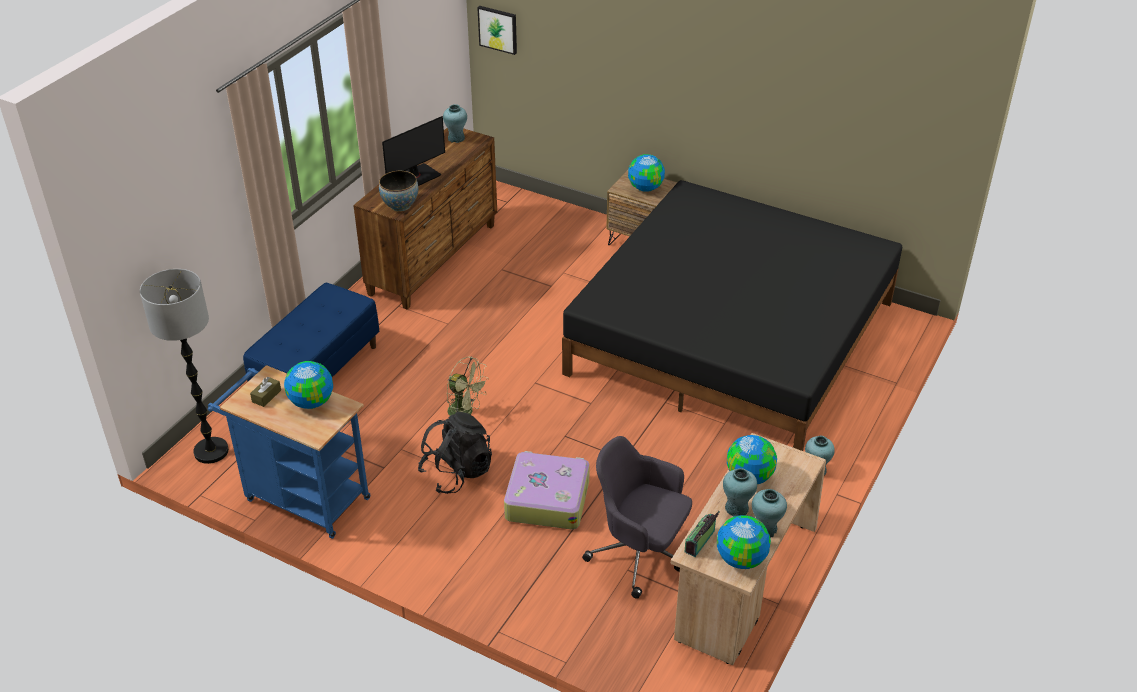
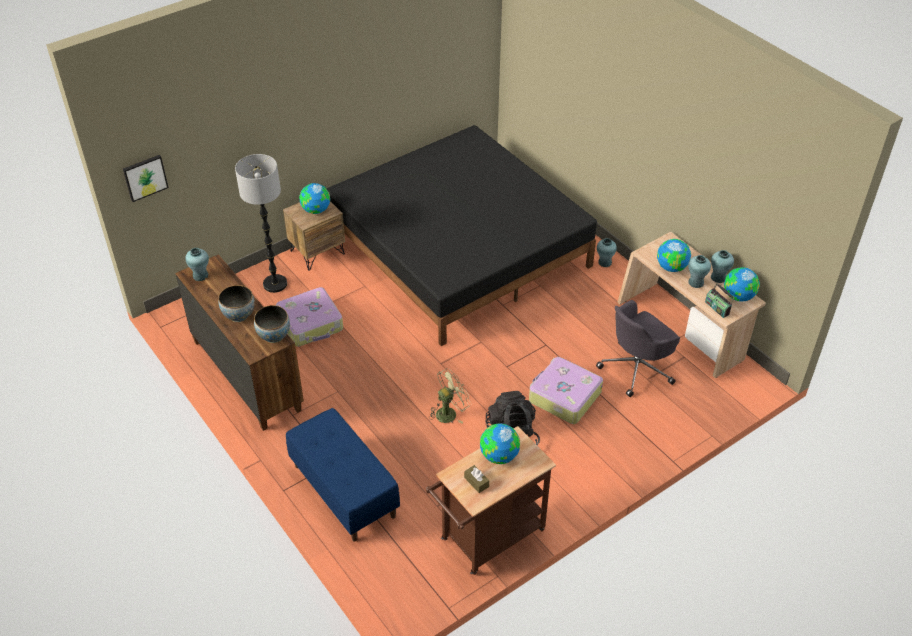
camera: 65 degrees left, 5 degrees up
floor lamp [140,269,229,464] -> floor lamp moved to [235,154,287,293]
blue cart [208,365,370,539] -> brown cart [426,426,556,575]
monitor [382,116,445,186] -> bowl [218,285,255,322]
none -> suitcase [276,287,343,347]

